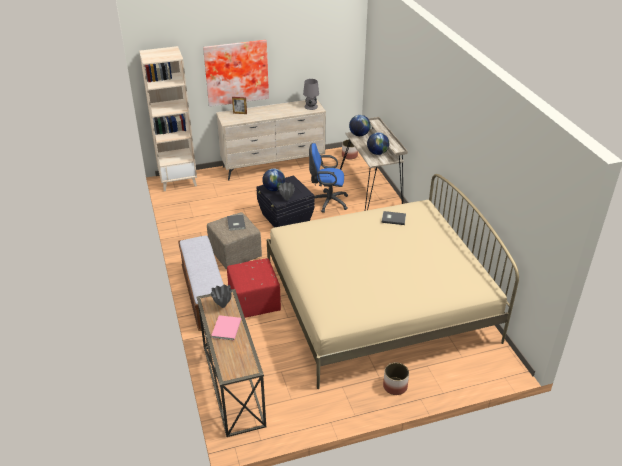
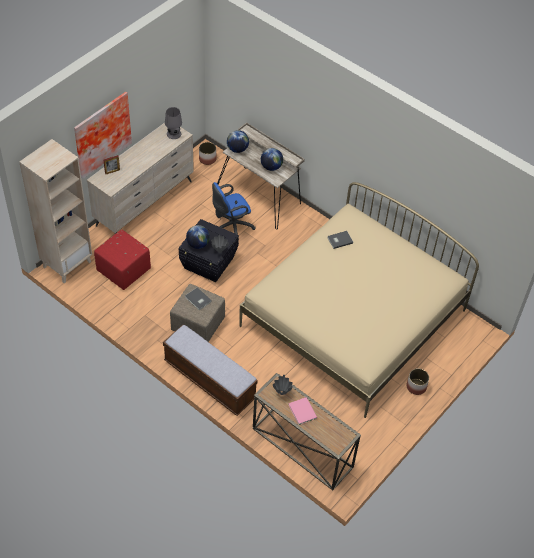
camera: 35 degrees left, 15 degrees up
red ottoman [227,258,281,318] -> red ottoman moved to [94,230,151,290]

